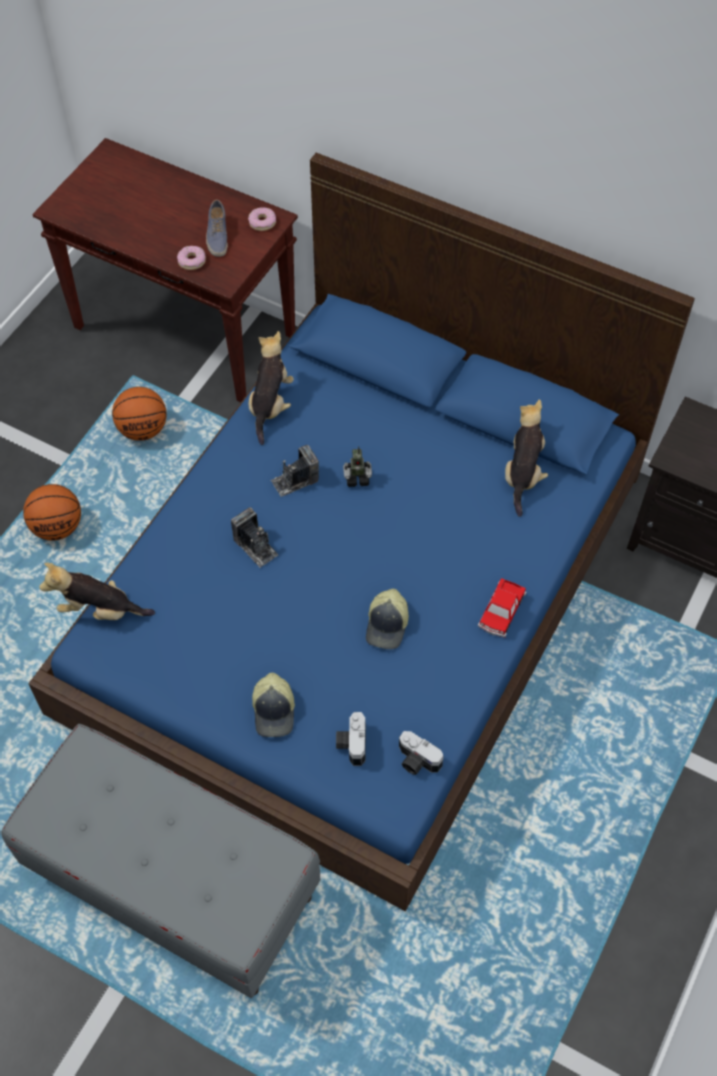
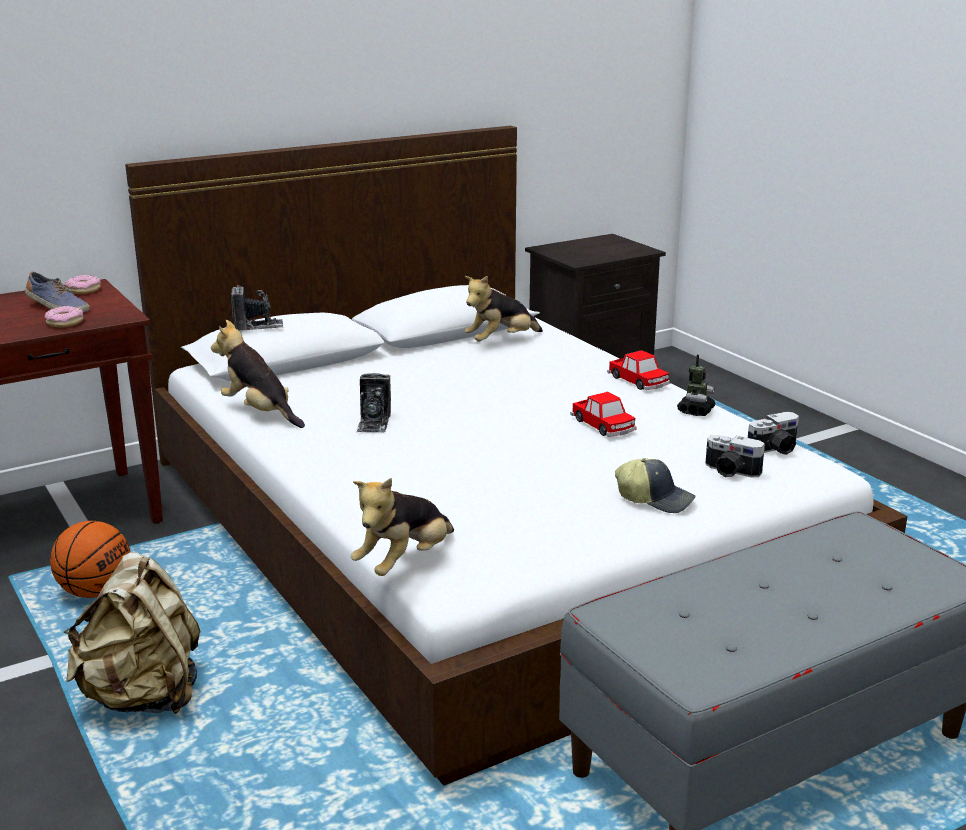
camera: 60 degrees left, 35 degrees down
basketball [23,484,81,541] -> beige backpack [64,552,200,714]
blue bed [28,153,695,911] -> white bed [125,126,907,785]
camera [231,507,278,568] -> camera moved to [231,285,283,331]
toy robot [343,446,372,487] -> toy robot moved to [677,355,715,416]
cap [366,589,409,649] -> toy car [570,392,637,437]
plush toy [505,399,548,517] -> plush toy turned 75 degrees counterclockwise [465,276,543,341]

